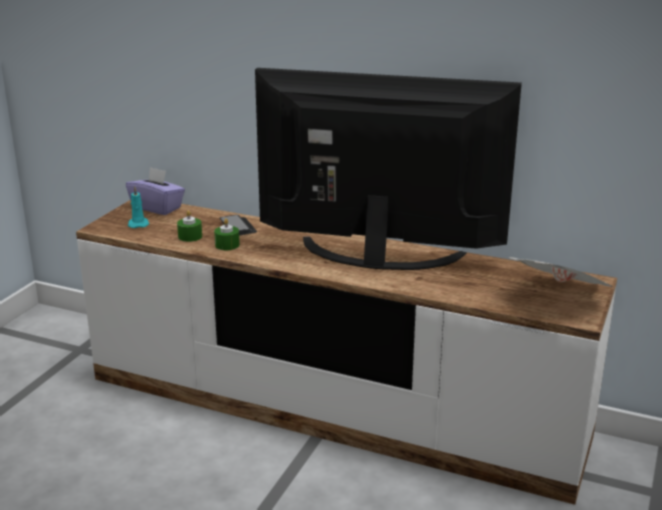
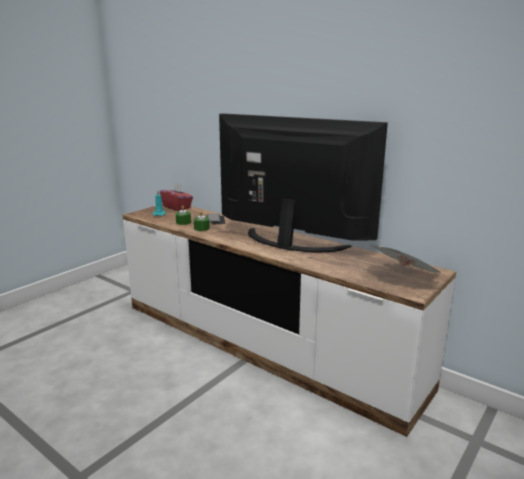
camera: 15 degrees right, 5 degrees down
purple tissue box [126,167,185,215] -> red tissue box [160,182,193,211]

